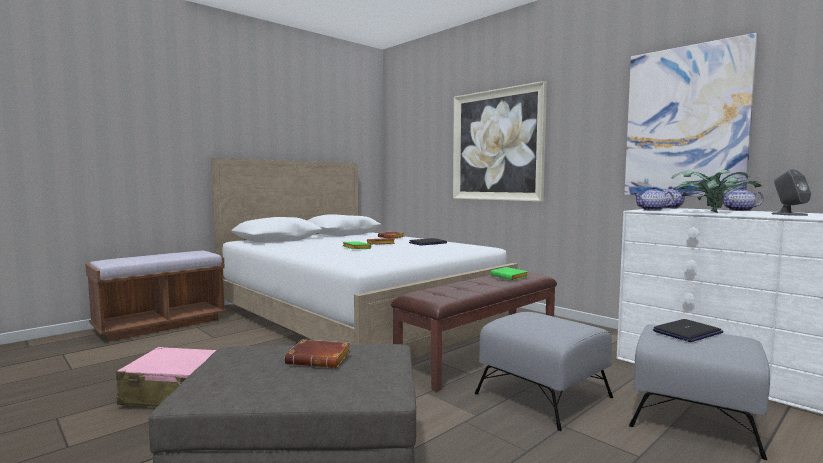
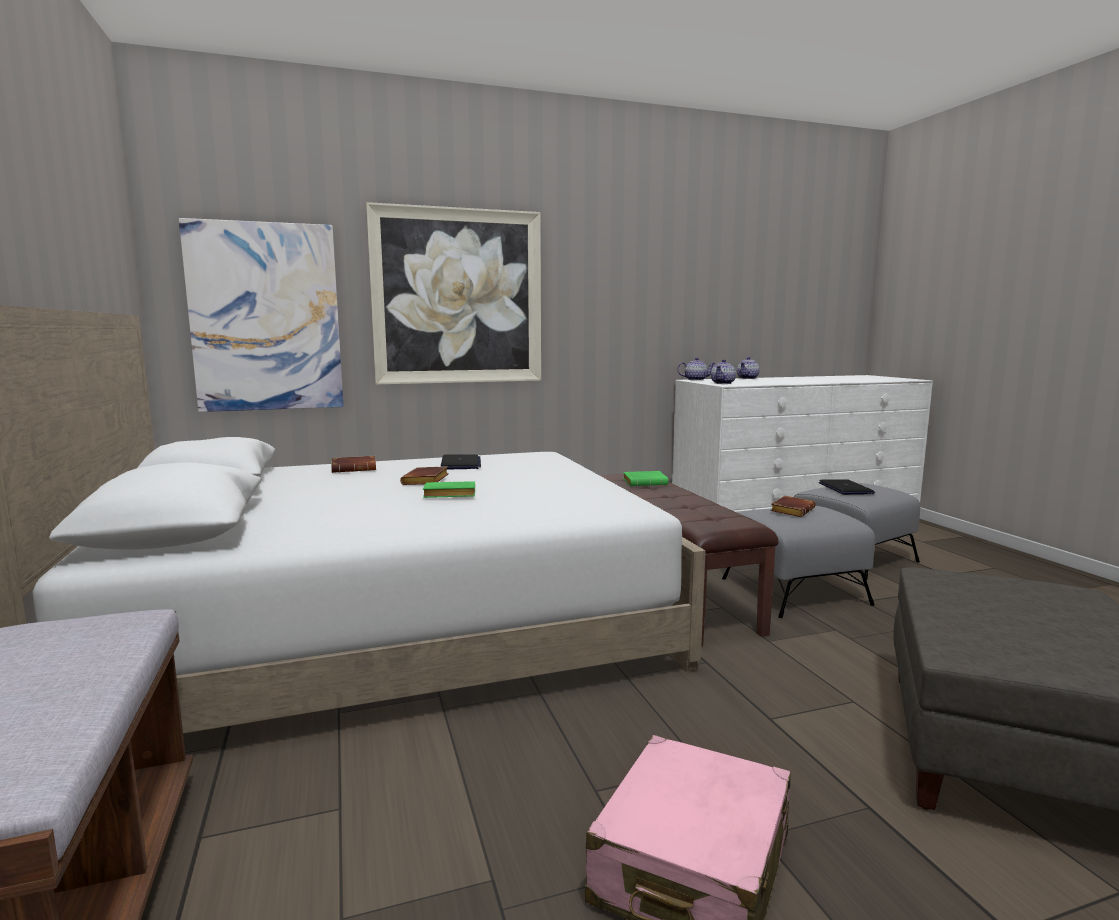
camera: 65 degrees left, 5 degrees up
brown book [284,340,350,368] -> brown book moved to [770,496,815,517]
picture [624,33,758,197] -> picture moved to [179,218,344,412]
potted plant [671,169,762,213] -> none
grey speaker [772,169,811,216] -> none

